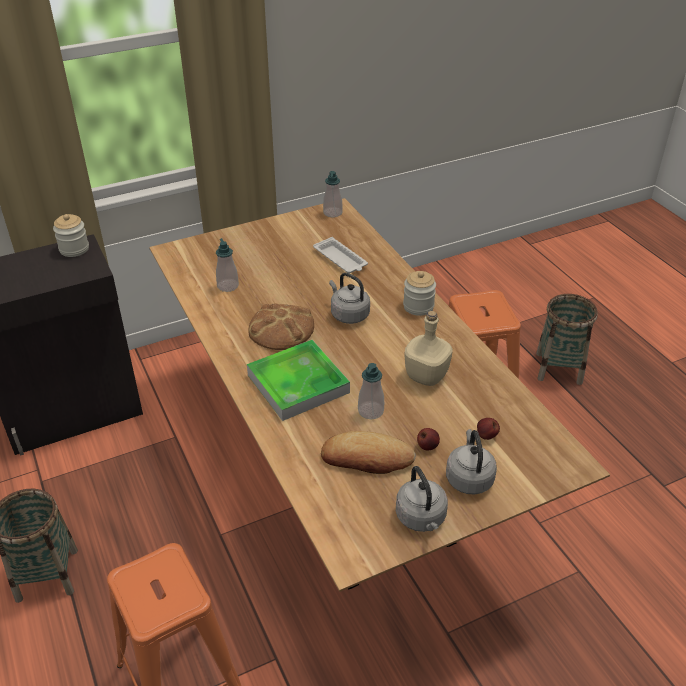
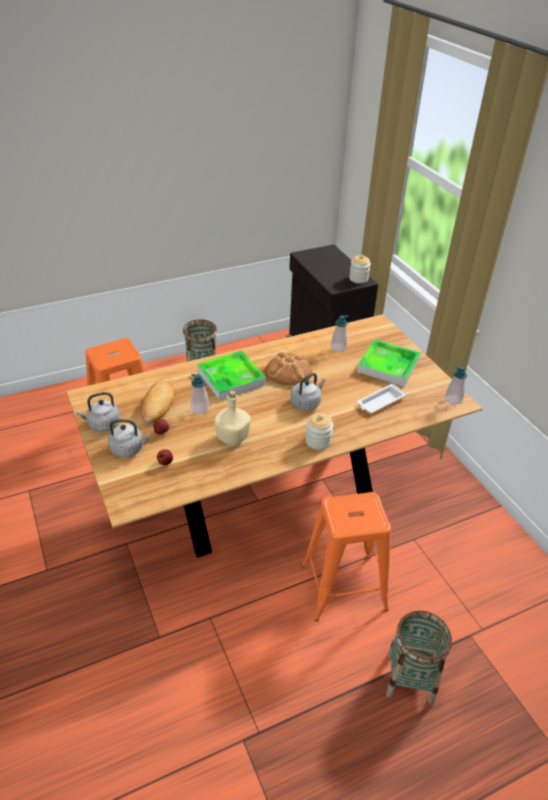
camera: 90 degrees right, 0 degrees up
none -> tray [357,339,421,387]

